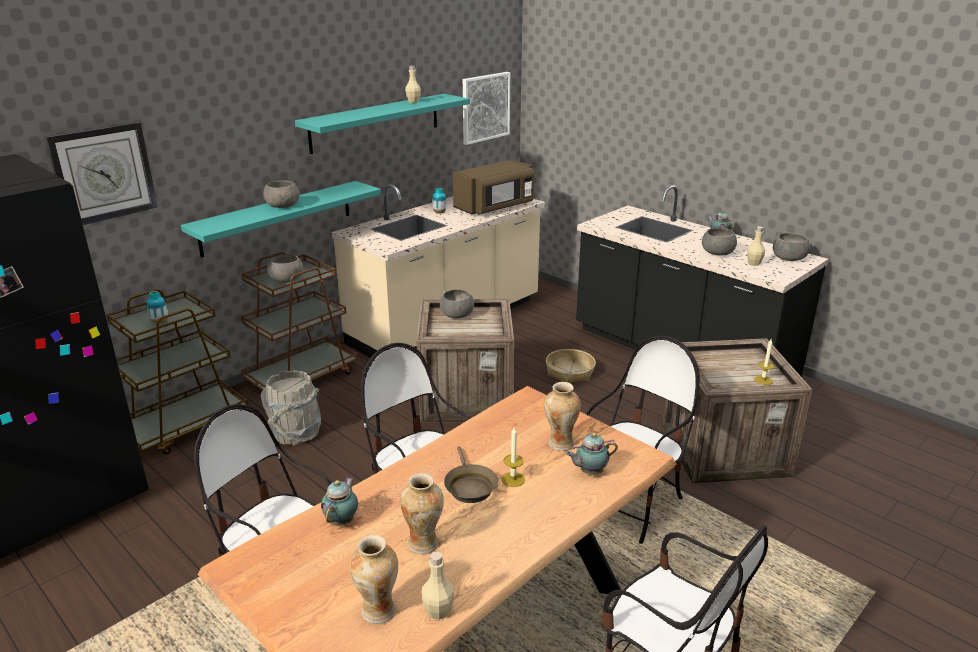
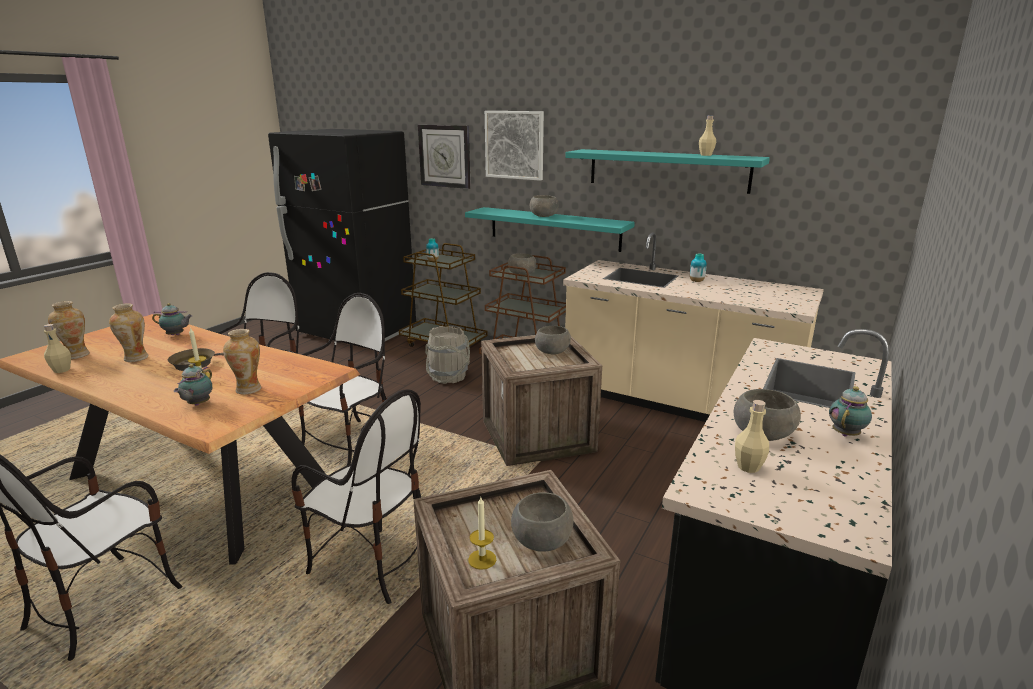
camera: 75 degrees right, 5 degrees down
brown microwave [453,160,534,215] -> none
picture [463,72,510,145] -> picture moved to [485,111,544,181]
basket [546,349,596,383] -> none
teapot [566,433,618,475] -> teapot turned 135 degrees counterclockwise [174,364,213,406]
grey bowl [773,233,810,261] -> grey bowl moved to [511,492,573,552]

